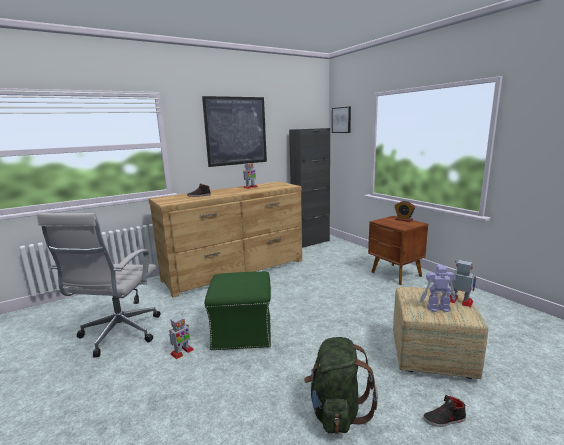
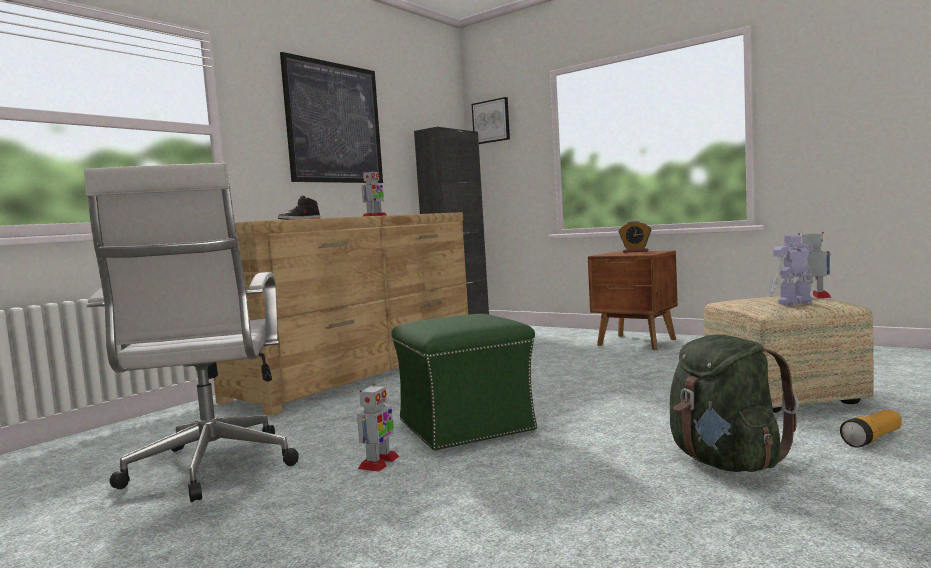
camera: 20 degrees left, 10 degrees down
black shoe [423,395,466,427] -> flashlight [840,409,902,448]

